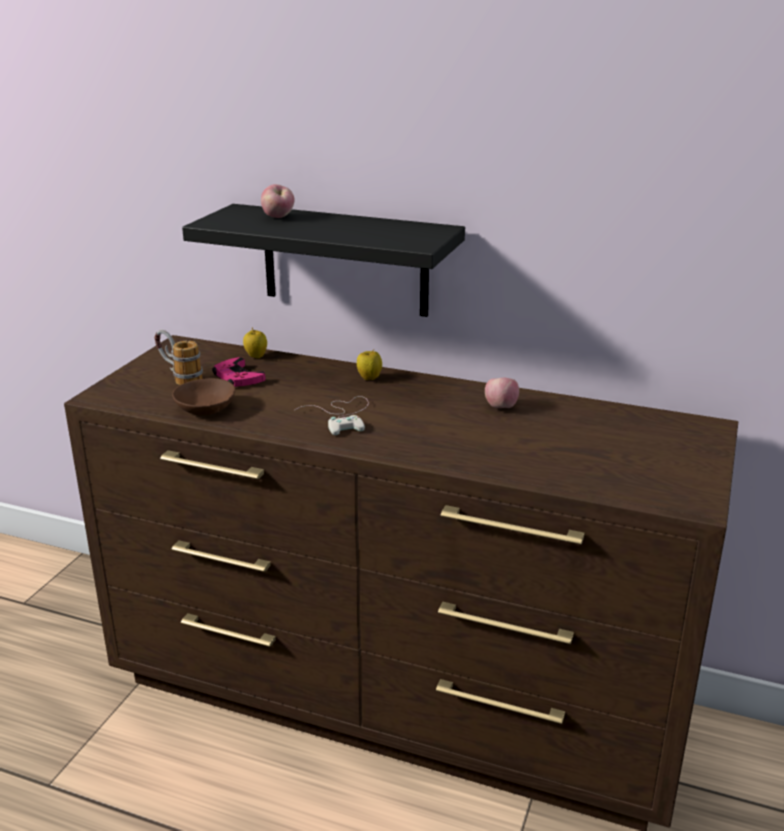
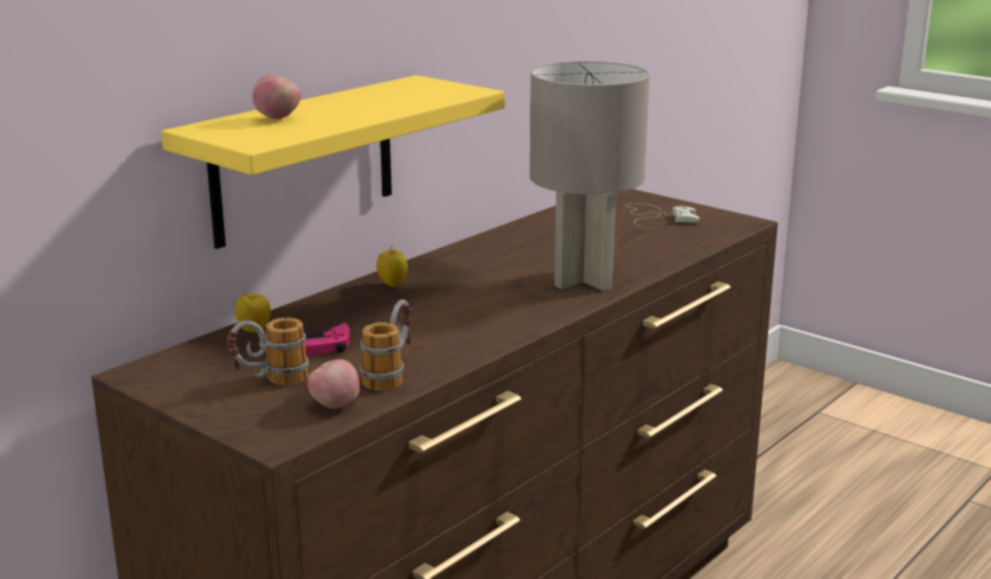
camera: 70 degrees left, 5 degrees down
brown bowl [172,378,235,415] -> mug [360,299,411,391]
black shelf [182,204,465,317] -> yellow shelf [161,75,505,249]
white game controller [295,396,369,435] -> white game controller moved to [626,203,699,227]
apple [485,378,519,408] -> apple moved to [307,359,360,409]
none -> grey table lamp [530,61,650,291]

